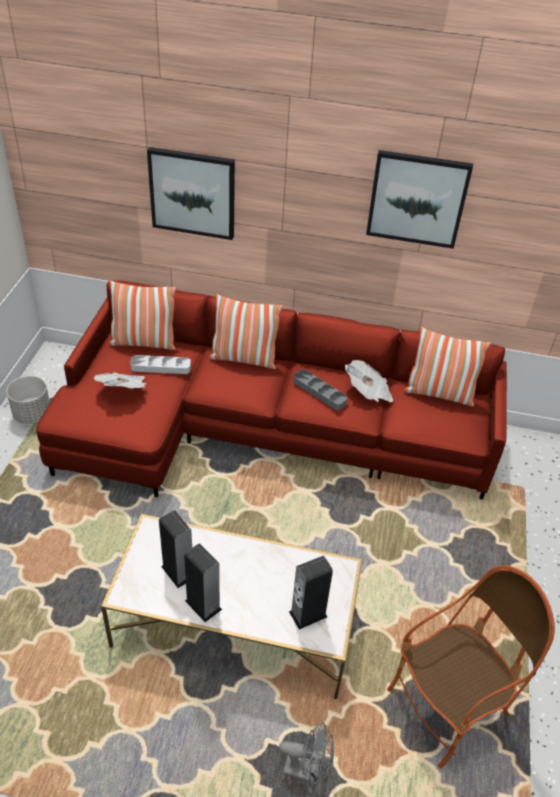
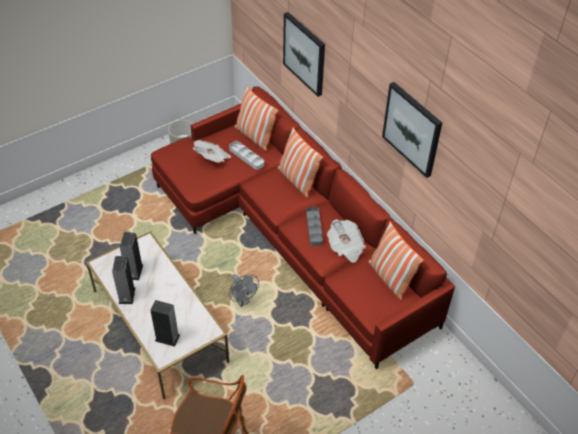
camera: 45 degrees right, 5 degrees up
grey fan [279,723,334,788] -> grey fan moved to [229,274,259,307]

